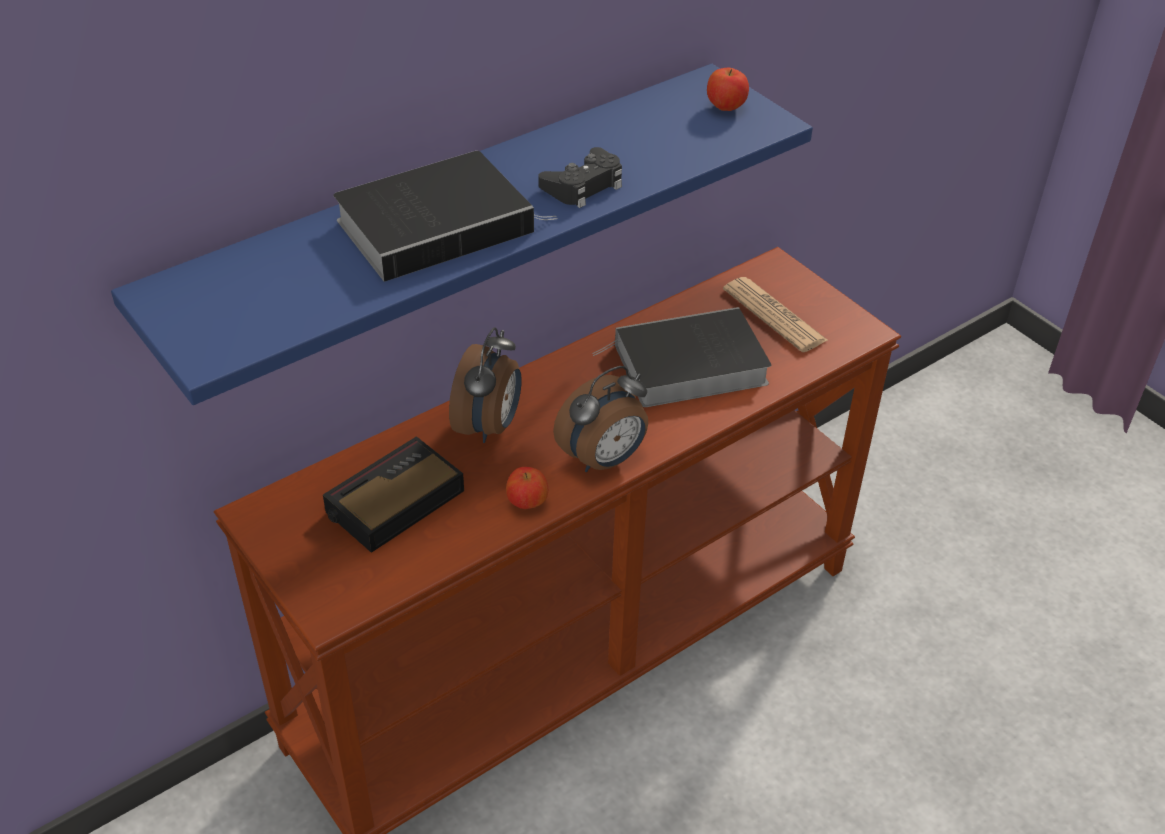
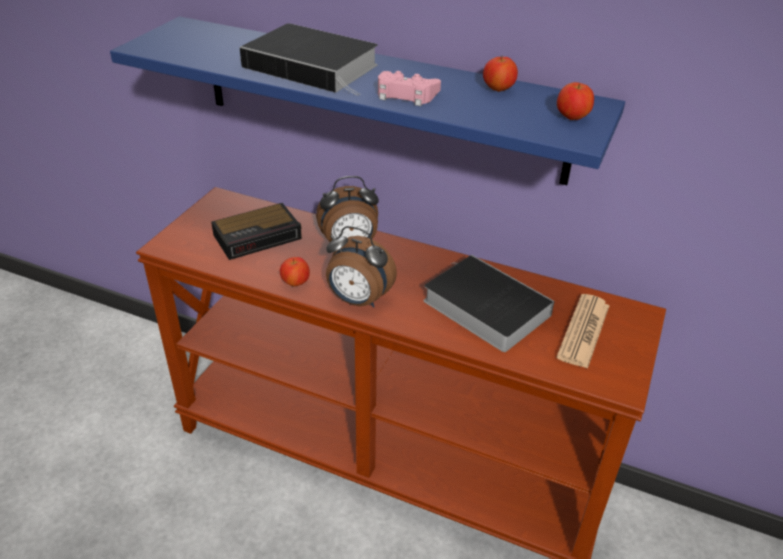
camera: 60 degrees right, 5 degrees down
alarm clock [323,436,464,553] -> alarm clock turned 135 degrees clockwise [211,203,302,260]
black game controller [538,147,622,208] -> pink game controller [378,71,441,106]
none -> apple [483,56,518,92]

